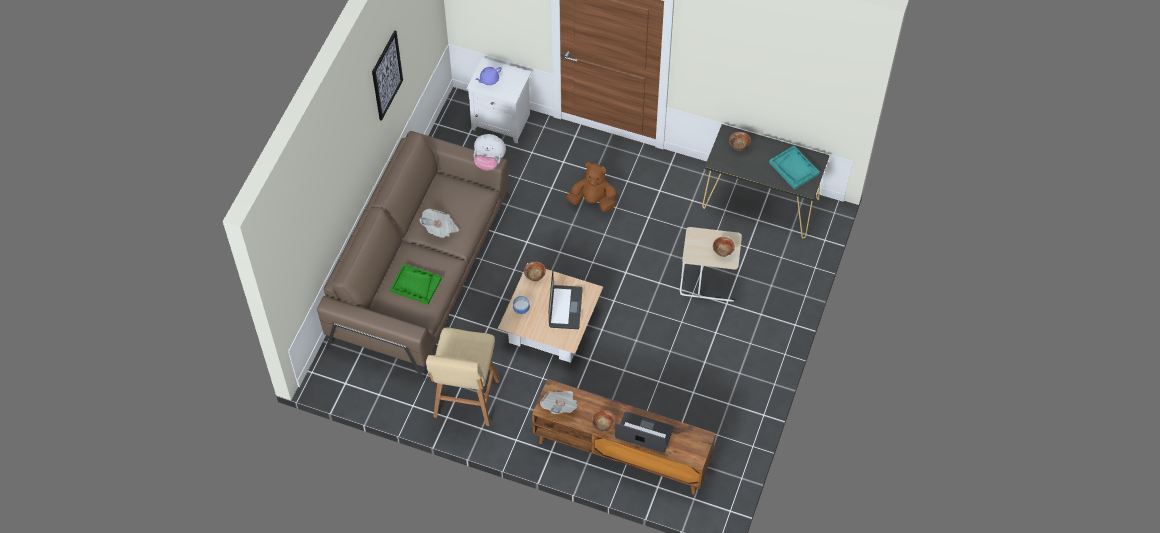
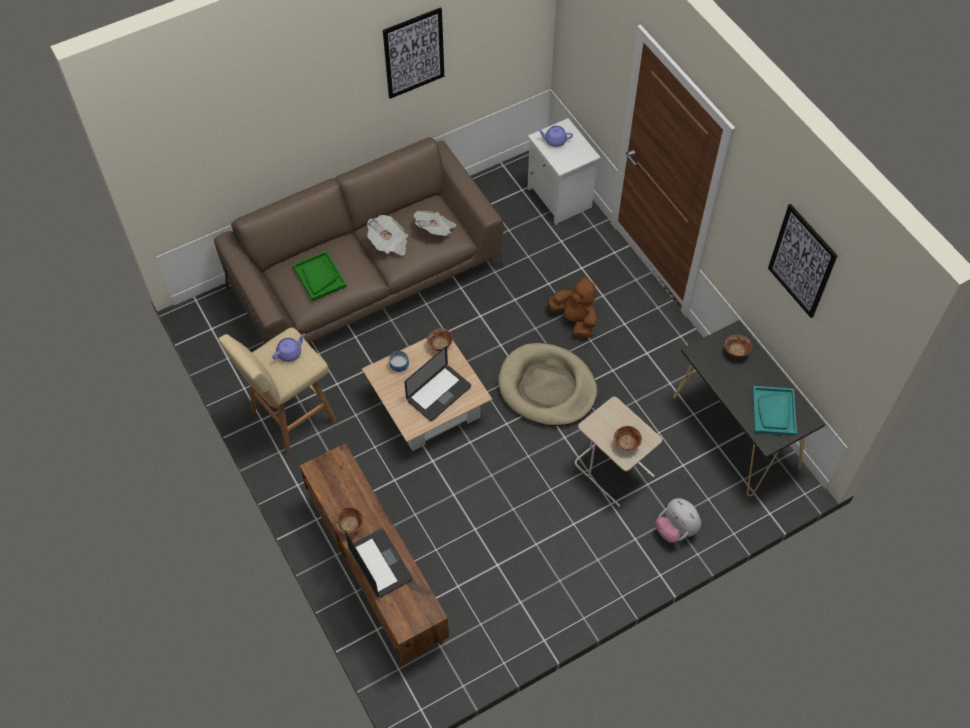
camera: 40 degrees right, 0 degrees up
plush toy [473,134,506,171] -> plush toy moved to [656,498,701,543]
newspaper [540,391,578,414] -> newspaper moved to [413,211,457,236]
none -> purple teapot [272,334,305,362]
none -> beige dog bed [498,343,597,426]
none -> picture [768,204,838,318]

